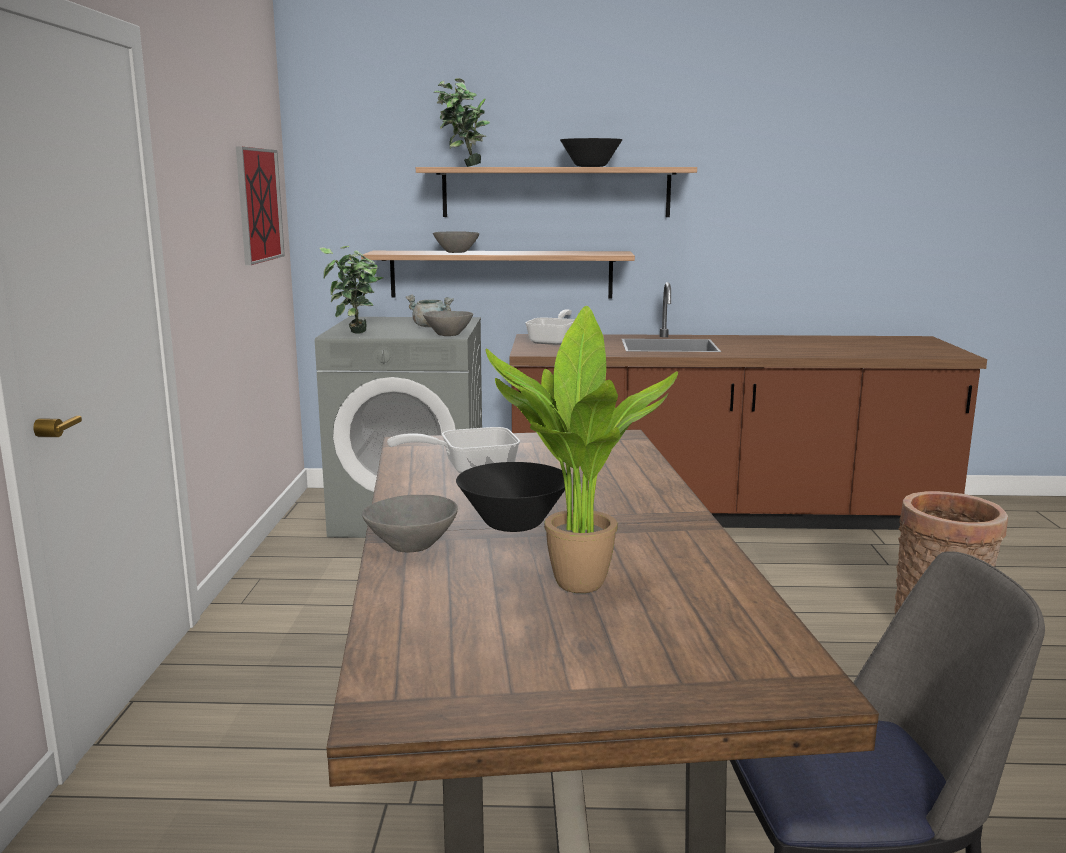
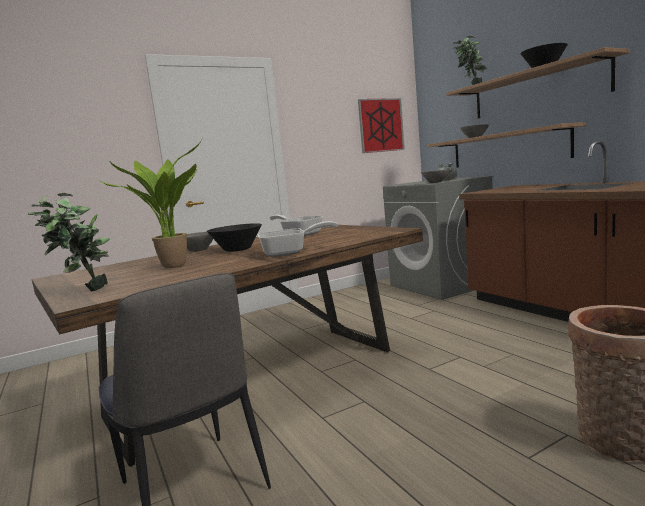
camera: 60 degrees right, 5 degrees down
potted plant [319,246,384,333] -> potted plant moved to [27,193,110,292]
frying pan [525,309,575,345] -> frying pan moved to [257,221,338,257]

